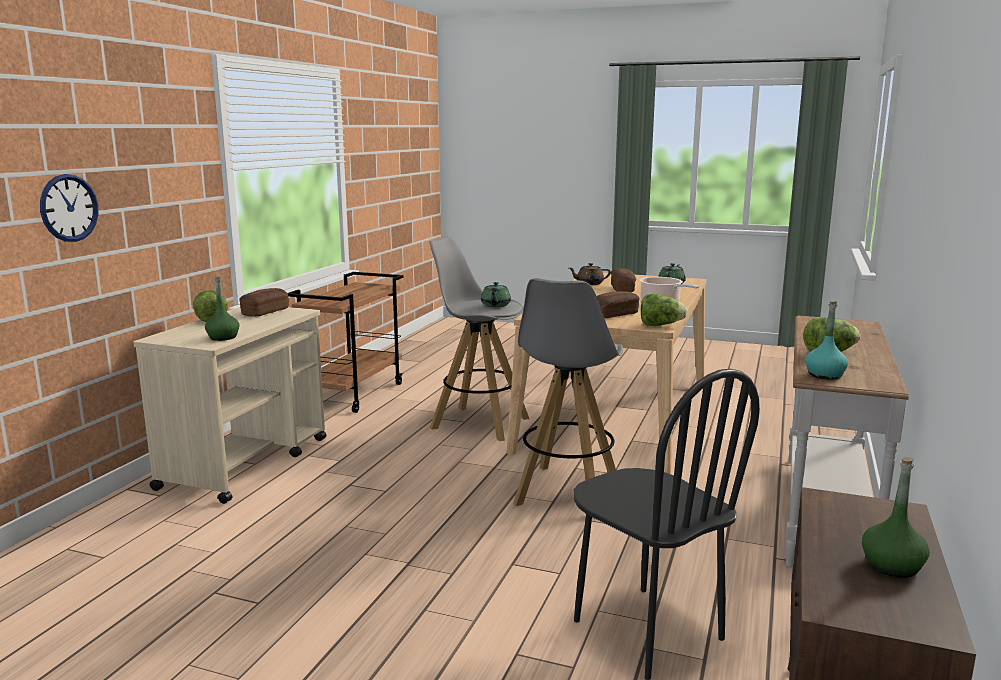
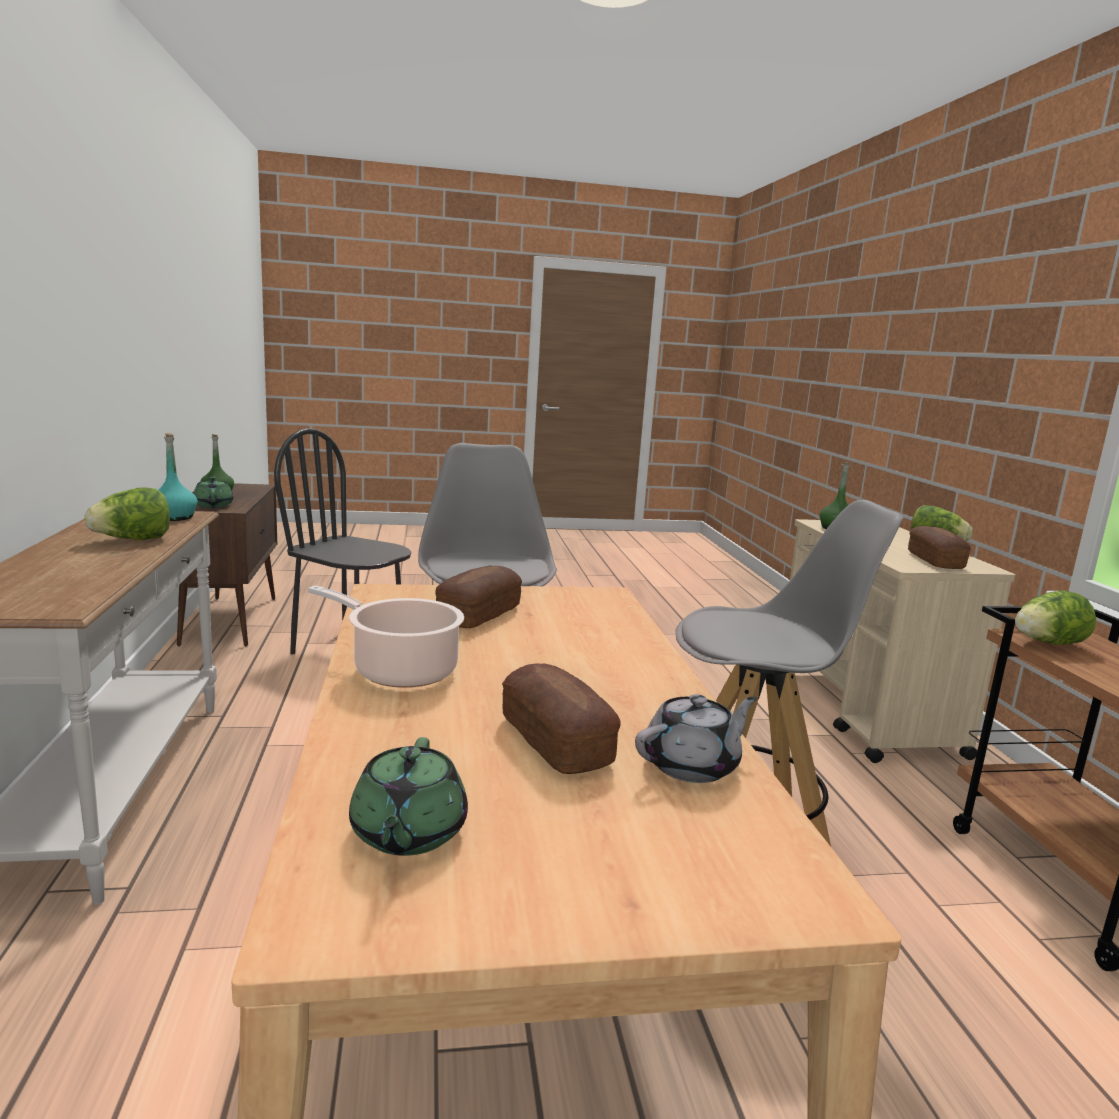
camera: 150 degrees right, 0 degrees up
wall clock [40,174,98,242] -> none
green teapot [481,282,511,307] -> green teapot moved to [193,477,233,508]
brown teapot [569,263,611,285] -> grey teapot [635,694,757,783]
lettuce [641,294,687,326] -> lettuce moved to [1015,590,1096,645]

